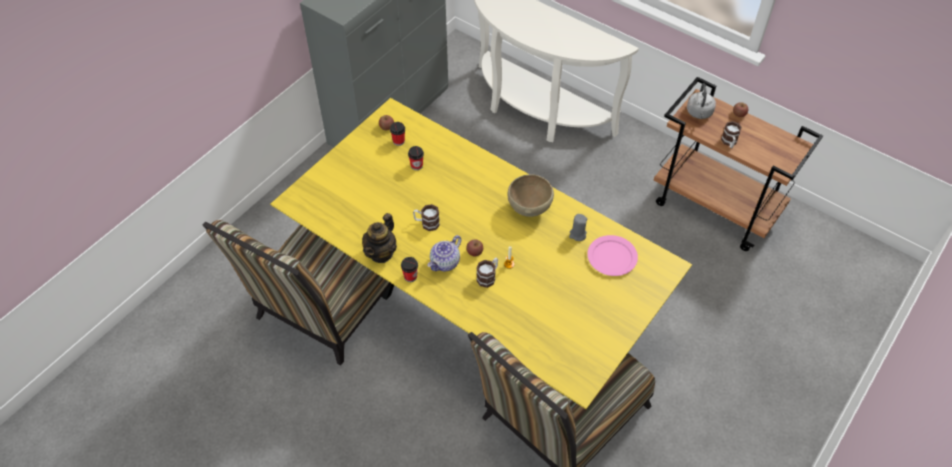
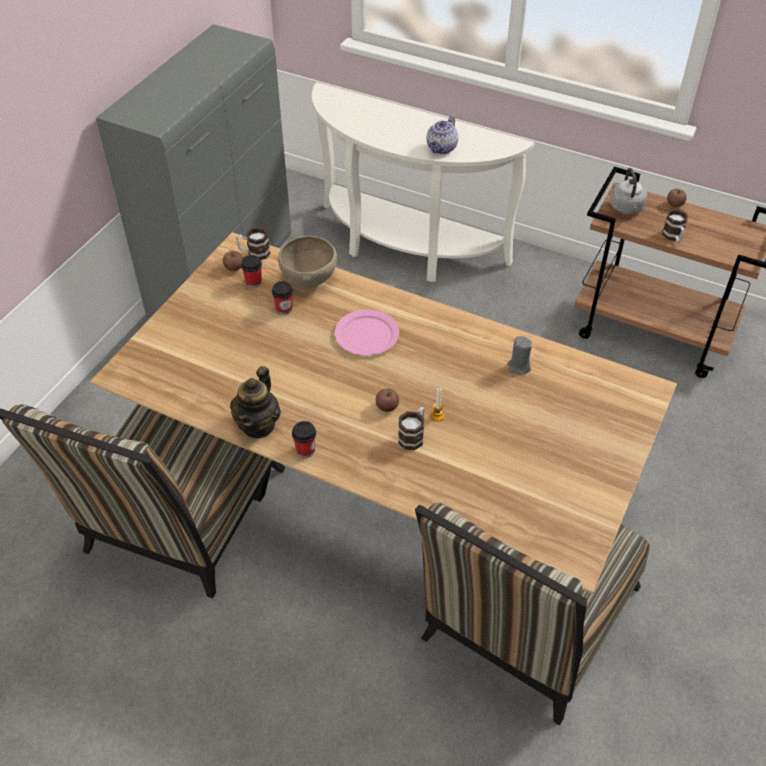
camera: 10 degrees left, 5 degrees down
yellow dining table [270,98,692,409] -> brown dining table [89,232,677,594]
mug [413,204,440,231] -> mug moved to [236,227,271,260]
teapot [427,235,461,271] -> teapot moved to [427,116,458,154]
brown bowl [508,174,554,217] -> brown bowl moved to [278,236,337,287]
pink plate [587,235,638,276] -> pink plate moved to [335,309,399,355]

